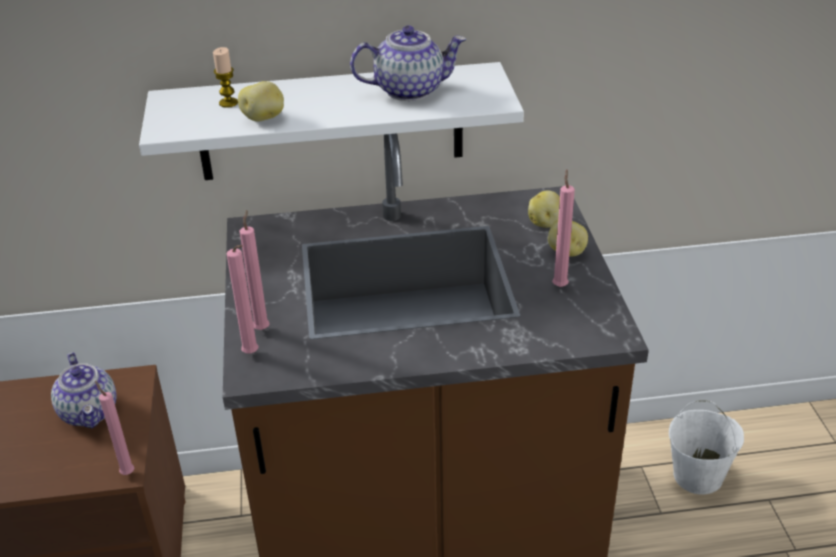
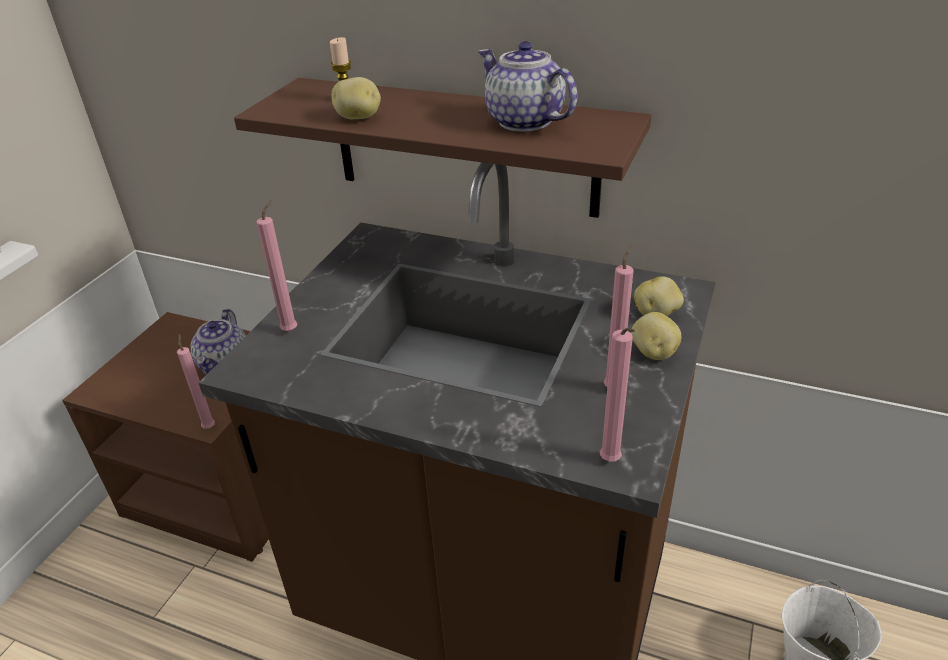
camera: 30 degrees right, 0 degrees up
white shelf [139,62,524,180] -> brown shelf [234,78,651,218]
pink candle [227,245,259,354] -> pink candle moved to [600,328,635,461]
teapot [350,25,466,101] -> teapot turned 150 degrees counterclockwise [478,41,577,132]

